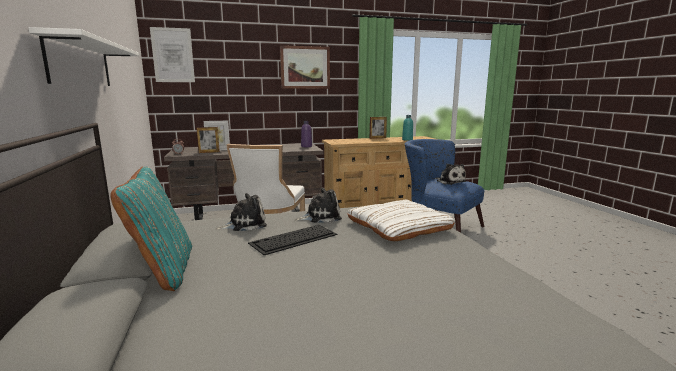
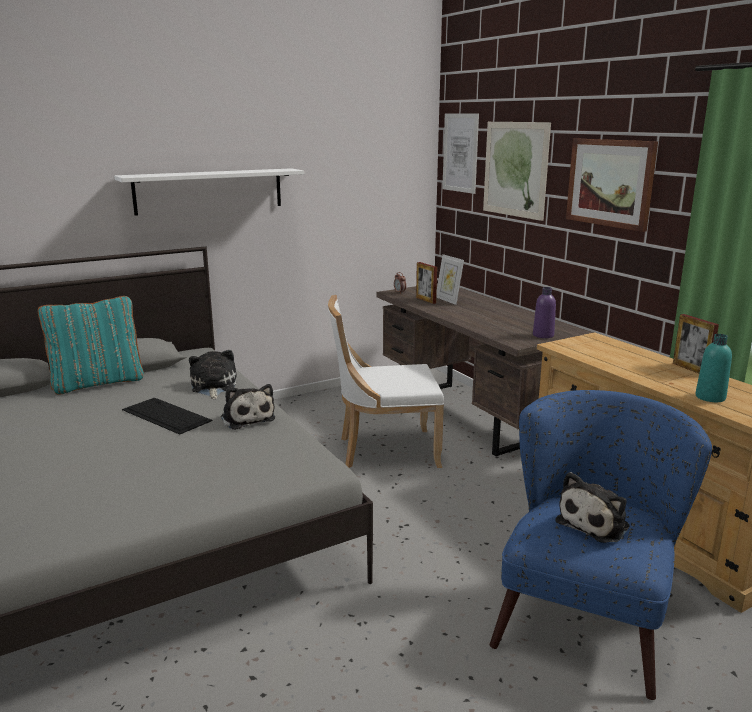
camera: 75 degrees right, 5 degrees up
plush toy [215,193,267,231] -> plush toy turned 150 degrees counterclockwise [189,350,237,399]
white pillow [347,200,455,241] -> none
none -> picture [483,122,551,221]

